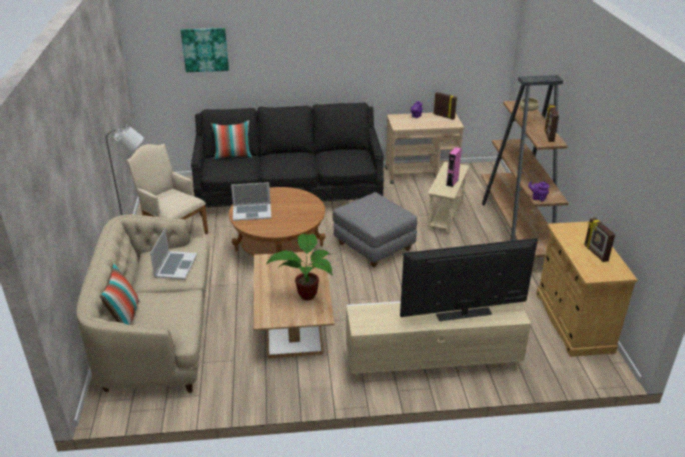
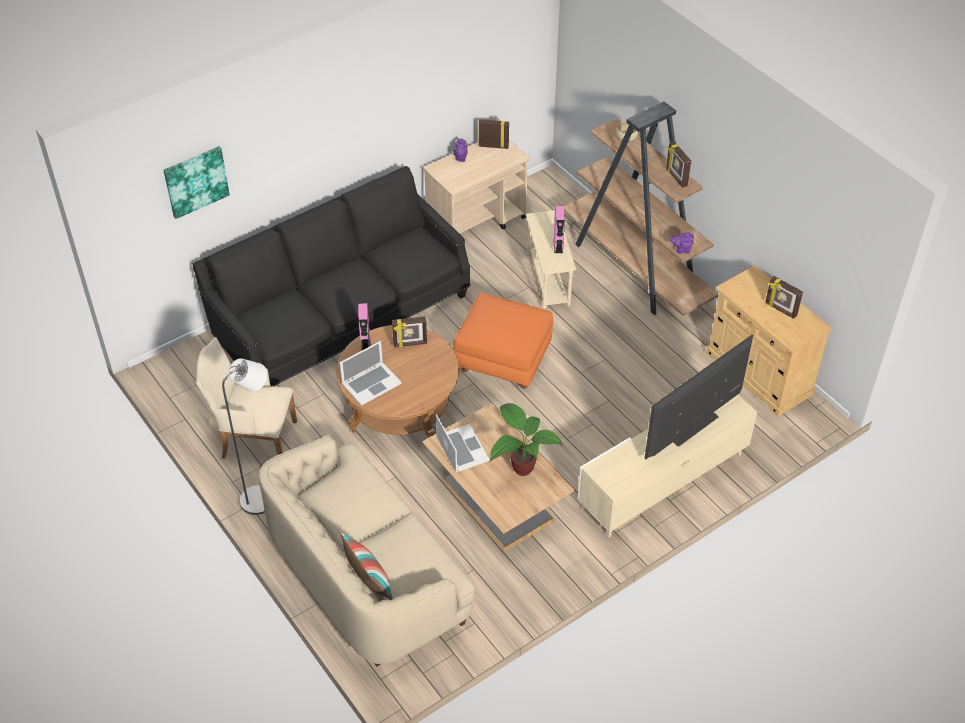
camera: 30 degrees left, 15 degrees up
laptop [150,229,197,279] -> laptop moved to [436,414,490,472]
pillow [211,120,252,160] -> none
grey ottoman [332,192,417,267] -> orange ottoman [453,292,553,389]
none -> pink speaker [358,303,370,351]
none -> picture frame [392,316,427,347]

